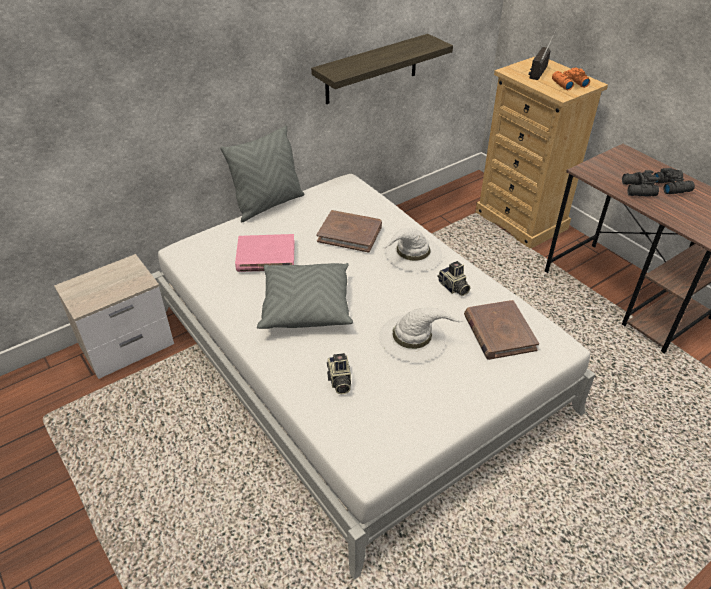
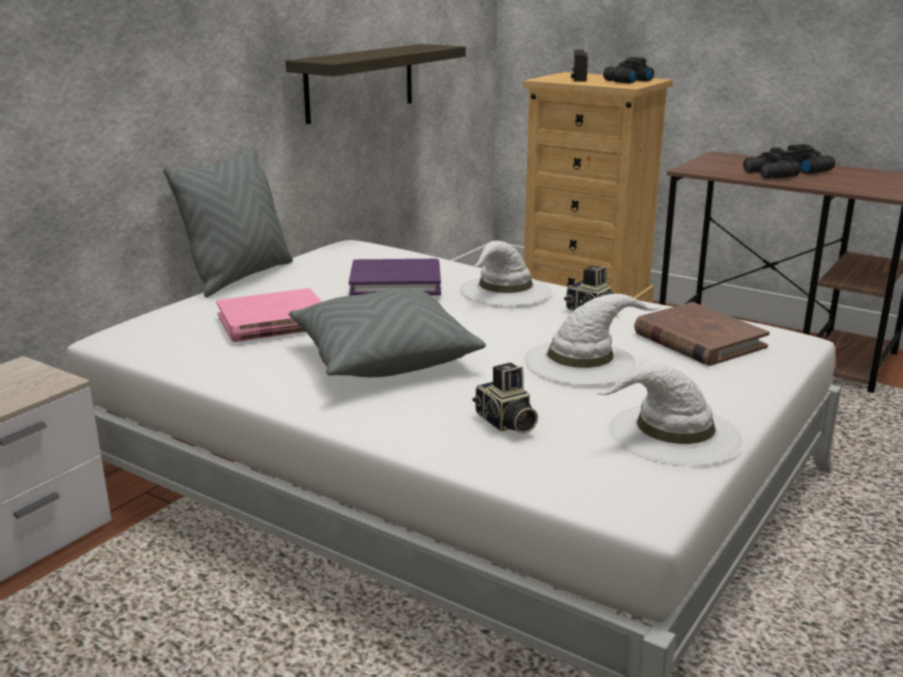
camera: 20 degrees left, 20 degrees down
brown book [317,210,382,253] -> purple book [349,259,441,296]
orange binoculars [552,68,590,90] -> black binoculars [603,57,654,83]
none -> white hat [596,364,743,466]

